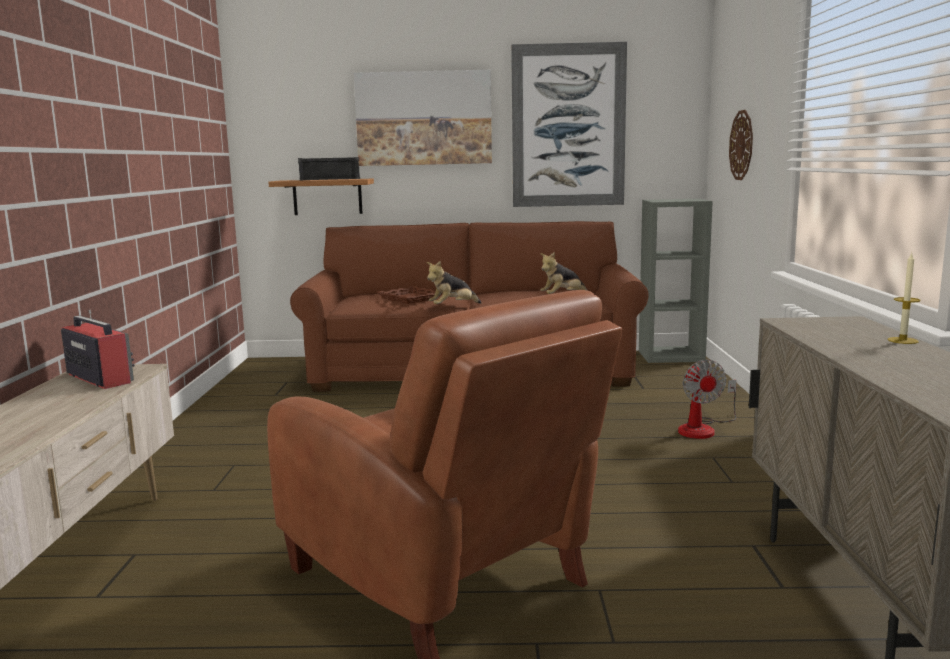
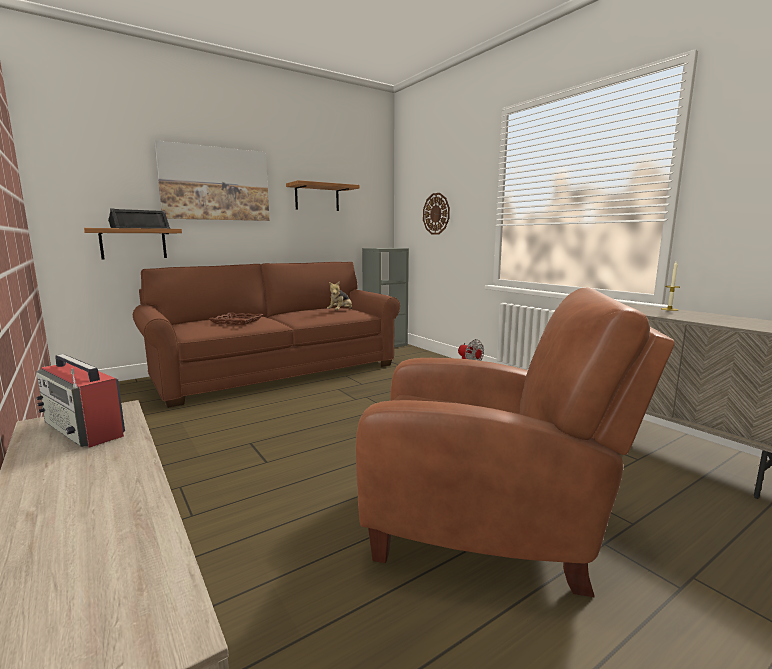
camera: 35 degrees left, 0 degrees up
radio [61,310,134,389] -> radio turned 150 degrees counterclockwise [36,354,125,448]
plush toy [427,261,482,304] -> none
picture [511,42,627,207] -> shelf [286,180,360,211]

